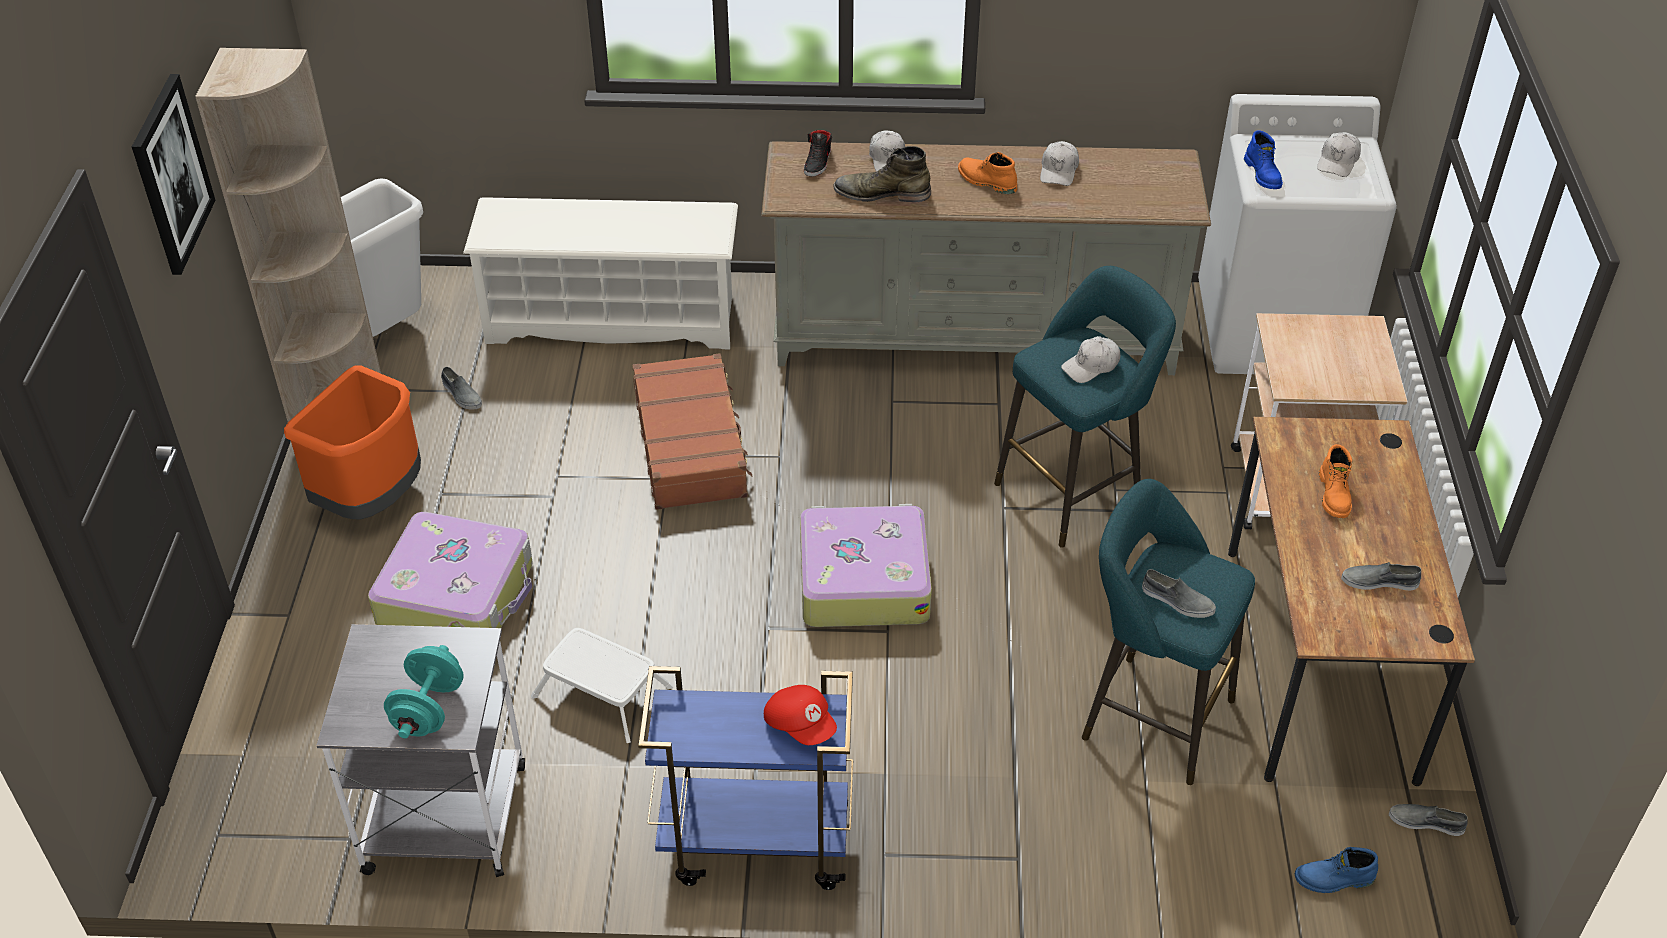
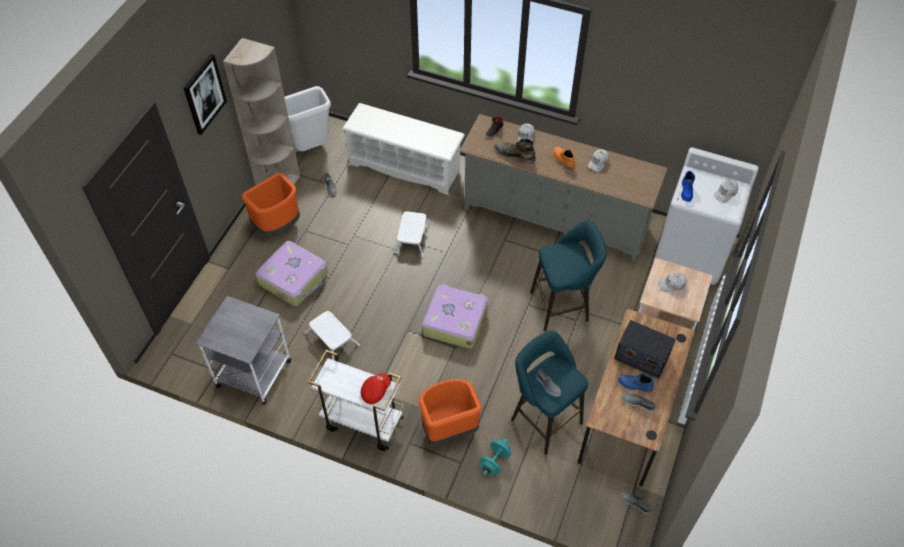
camera: 20 degrees right, 10 degrees up
turquoise dumbbell [384,645,464,738] -> turquoise dumbbell moved to [479,439,511,476]
brown suitcase [632,353,753,510] -> white step ladder [393,212,432,257]
blue cart [638,666,853,890] -> white cart [308,350,404,451]
red cap [764,685,837,745] -> red cap turned 120 degrees counterclockwise [361,373,391,404]
white cap [1061,336,1120,383] -> white cap moved to [658,272,687,292]
blue boot [1295,847,1378,893] -> blue boot moved to [618,373,654,392]
orange boot [1319,444,1352,518] -> radio [614,320,676,378]
none -> orange trash can [419,379,482,445]

